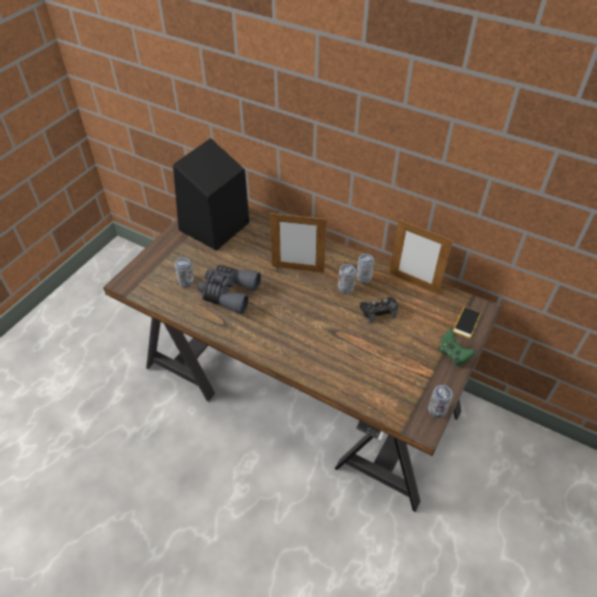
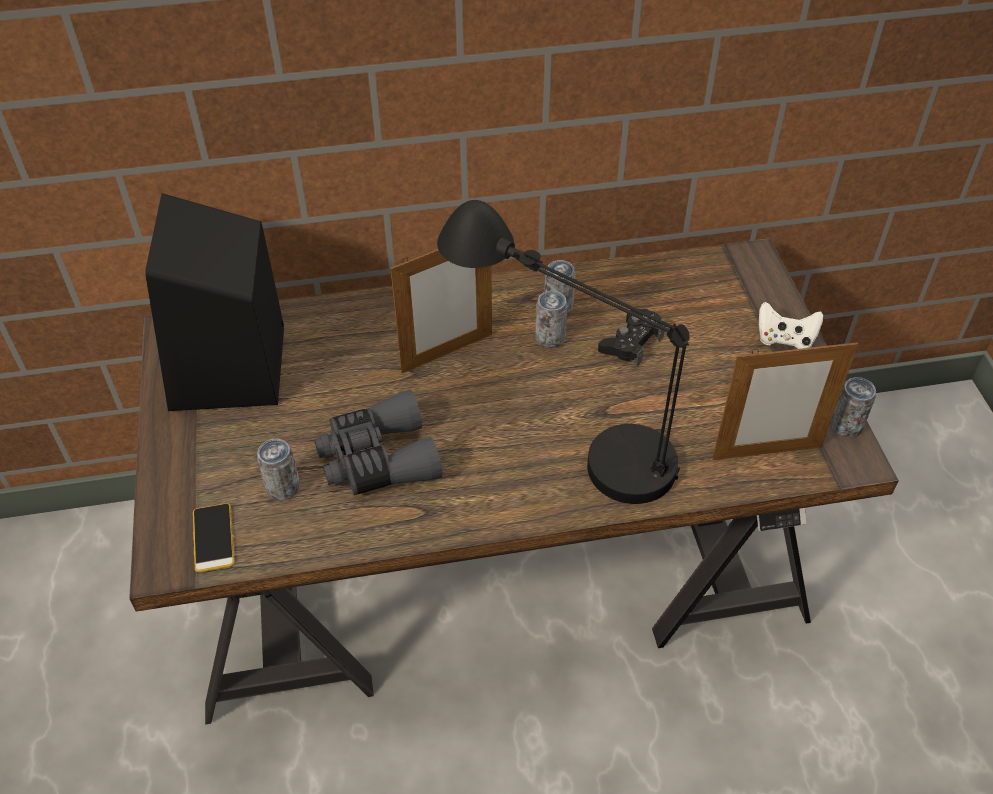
camera: 40 degrees left, 0 degrees up
picture frame [390,219,453,294] -> picture frame moved to [712,340,858,460]
green game controller [438,329,475,366] -> white game controller [759,302,823,349]
phone [453,307,481,338] -> phone moved to [193,503,235,573]
none -> black table lamp [437,200,690,504]

